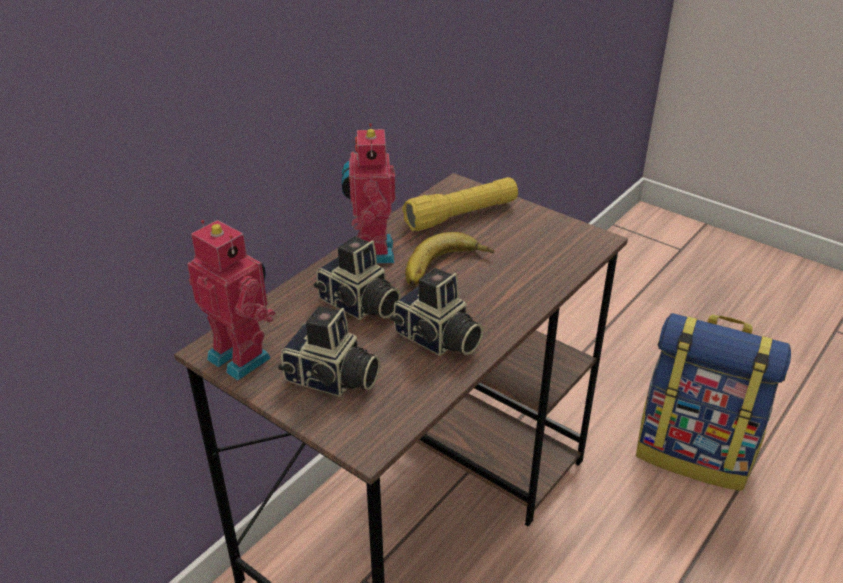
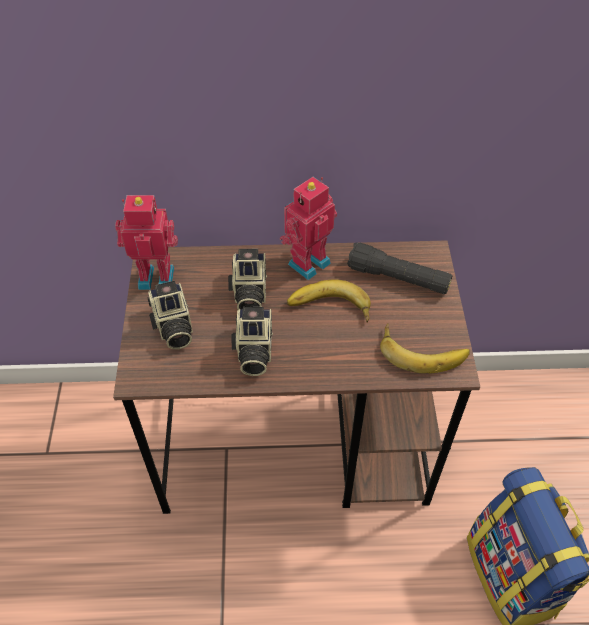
camera: 50 degrees right, 15 degrees up
toy robot [187,220,276,380] -> toy robot turned 90 degrees counterclockwise [115,195,178,290]
yellow flashlight [402,177,518,231] -> black flashlight [347,242,452,294]
none -> banana [380,323,470,373]

